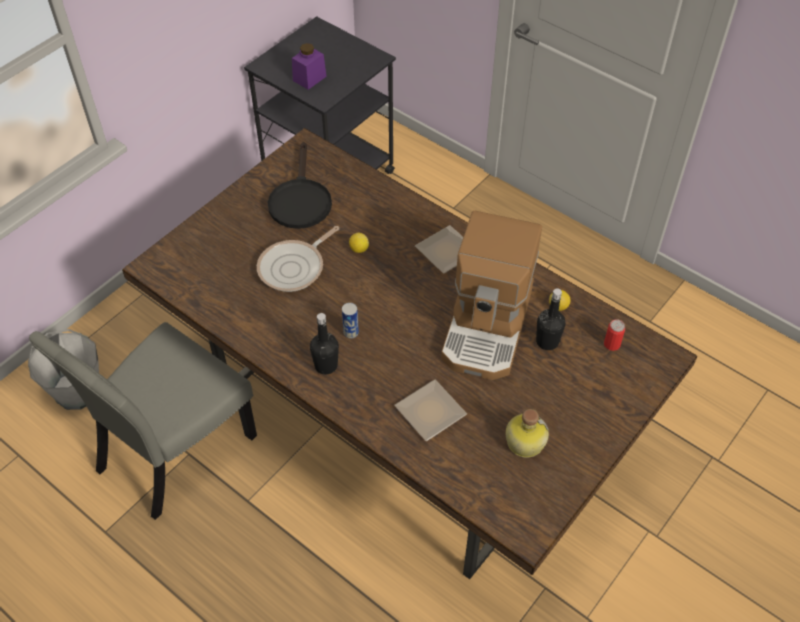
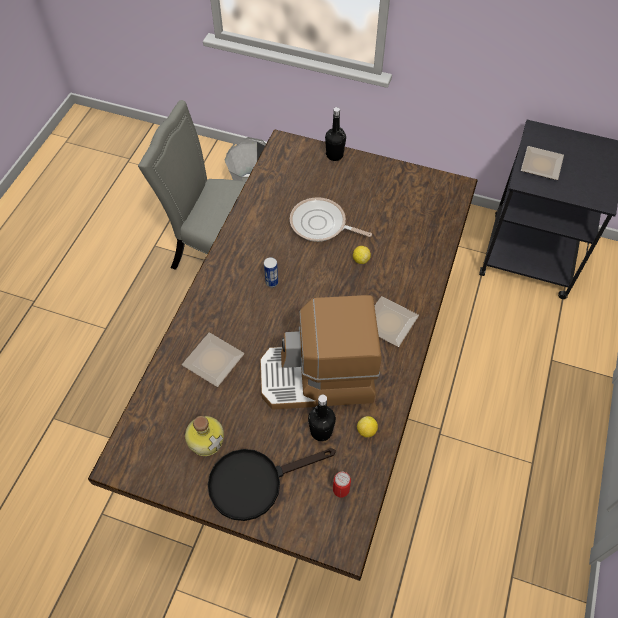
camera: 70 degrees right, 5 degrees up
black frying pan [268,142,332,229] -> black frying pan moved to [208,448,336,521]
purple jar [292,43,327,90] -> plate [521,146,564,180]
black bottle [310,313,339,375] -> black bottle moved to [325,107,346,161]

